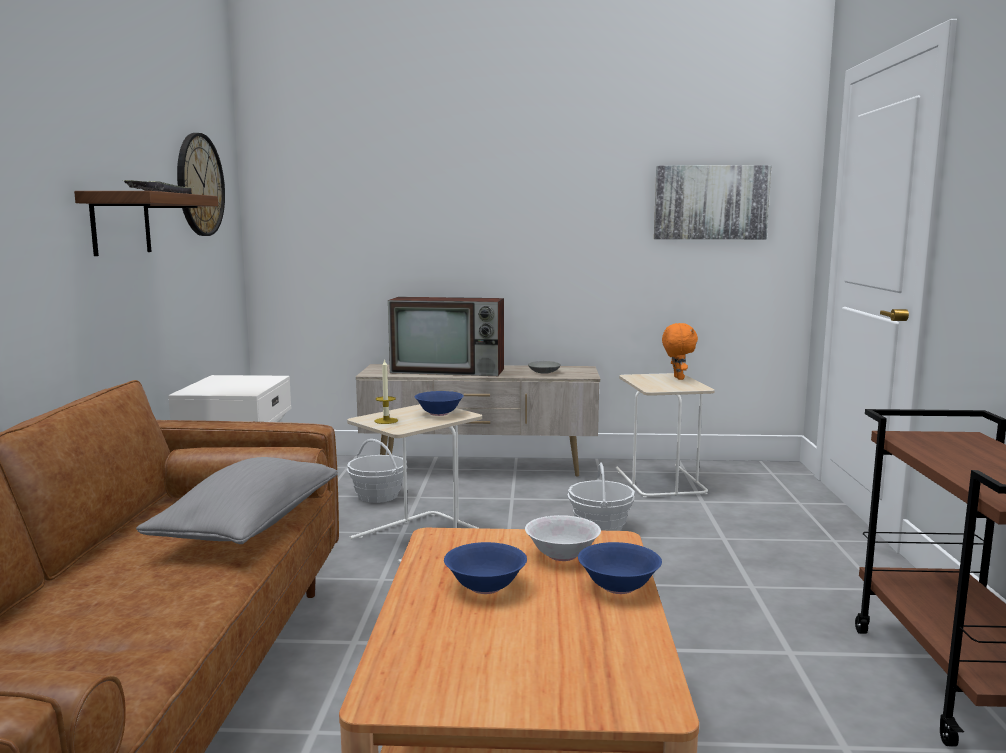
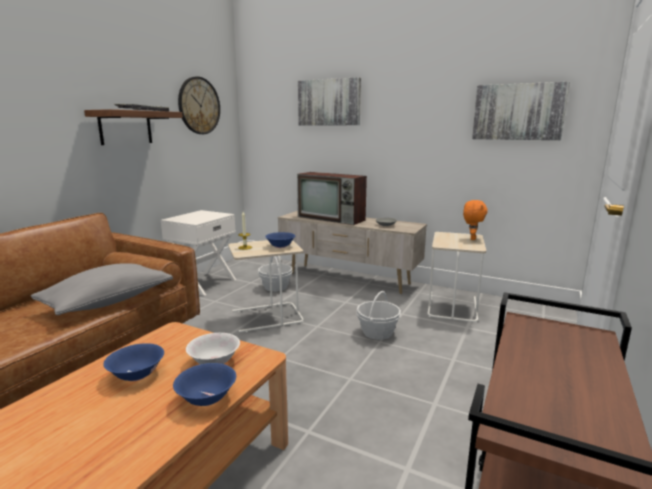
camera: 25 degrees right, 5 degrees up
none -> picture [298,77,361,125]

